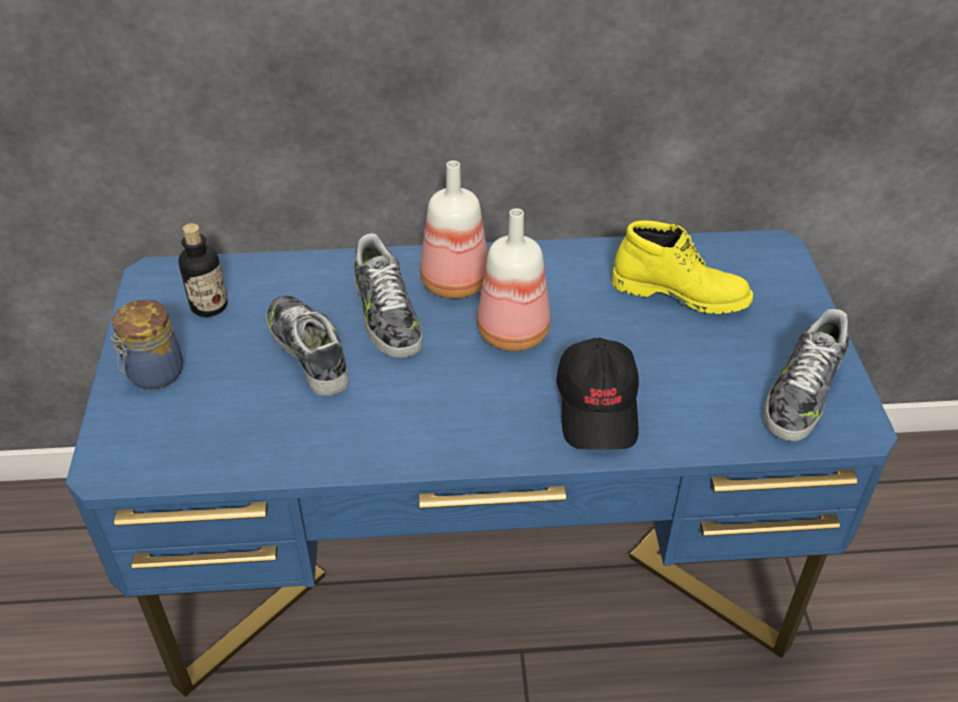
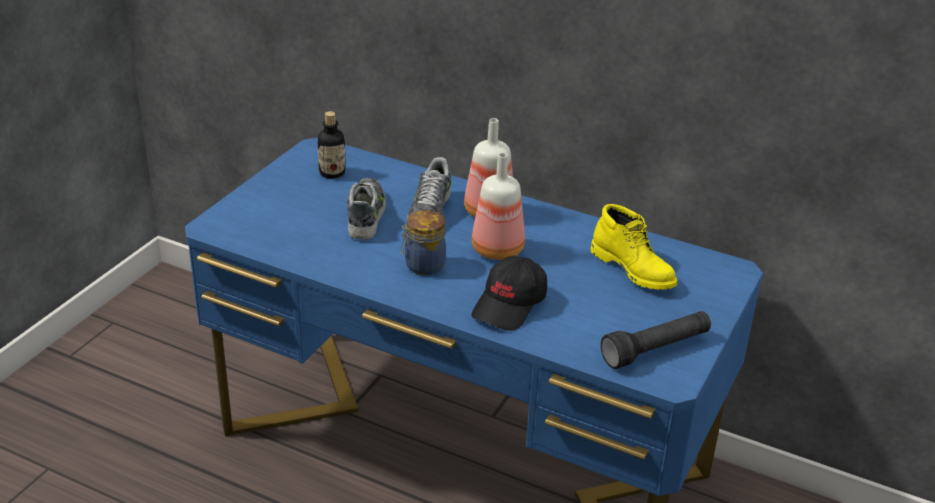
camera: 30 degrees right, 10 degrees down
jar [110,299,183,390] -> jar moved to [401,210,446,275]
shoe [763,309,850,441] -> black flashlight [601,311,711,369]

